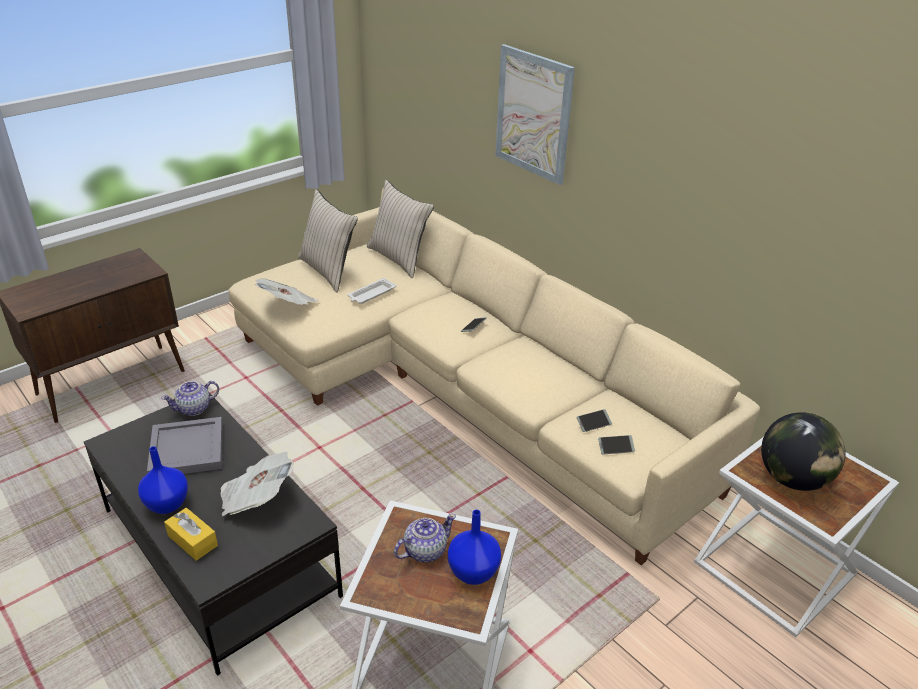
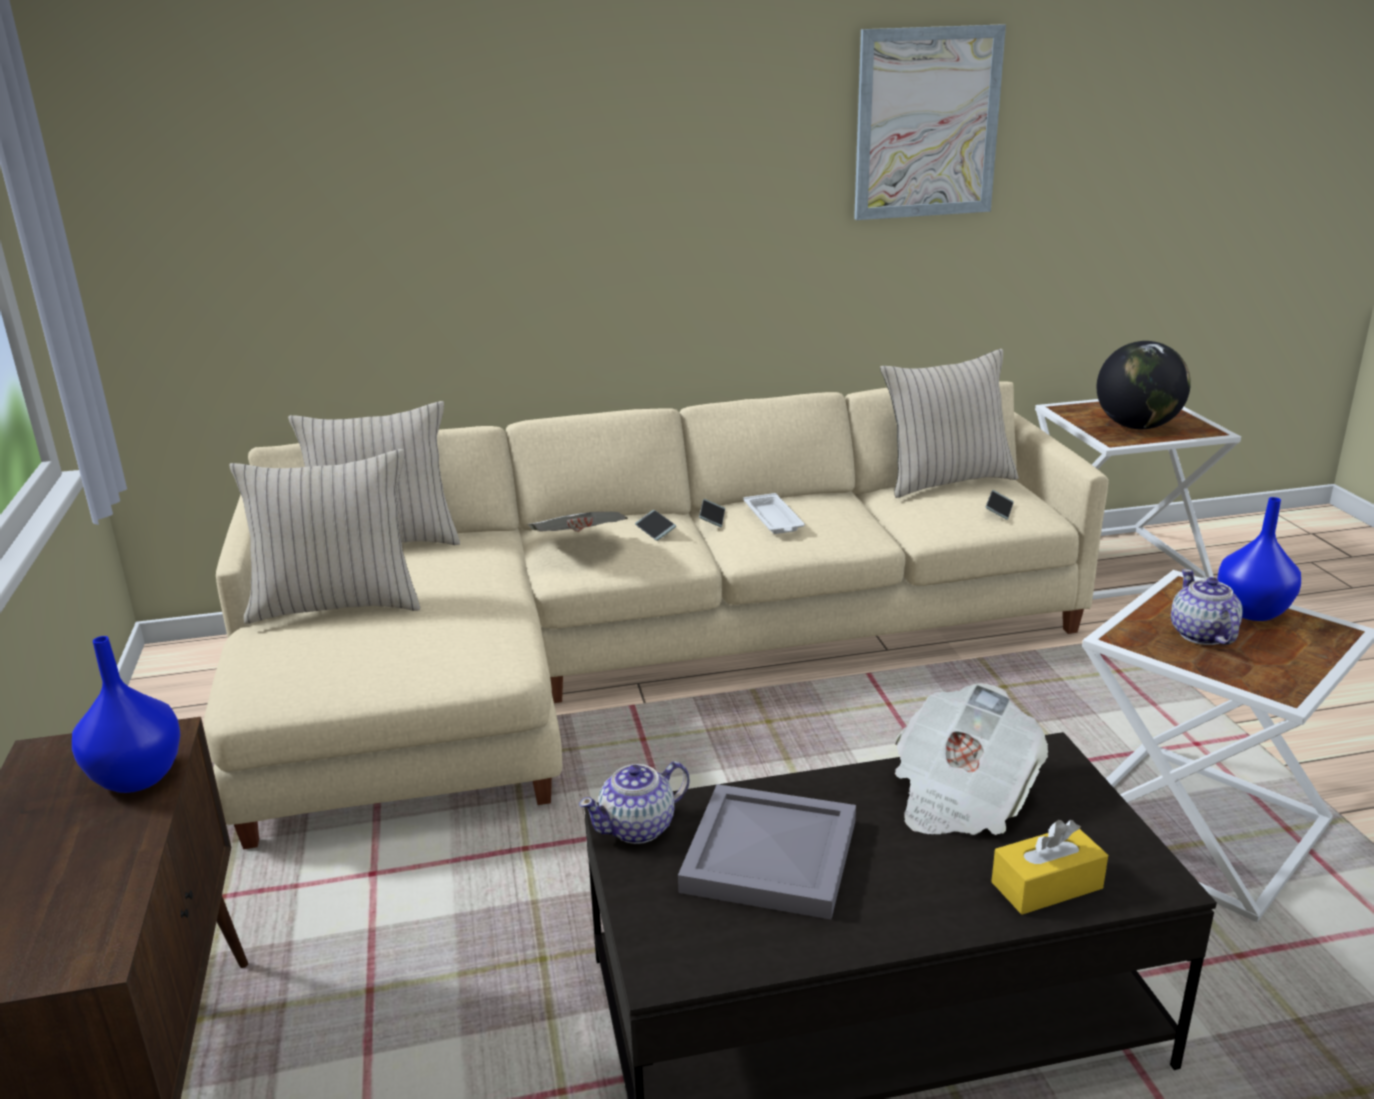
camera: 60 degrees left, 10 degrees down
blue vase [138,446,188,514] -> blue vase moved to [72,636,180,793]
teapot [161,381,219,416] -> teapot turned 60 degrees clockwise [579,761,690,844]
newspaper [254,278,319,305] -> newspaper moved to [528,512,628,532]
white tray [348,278,396,304] -> white tray moved to [744,493,805,534]
picture [495,44,575,185] -> picture moved to [854,24,1006,220]
phone [576,409,612,432] -> phone moved to [699,499,725,527]
none -> beige pillow [880,349,1019,498]

